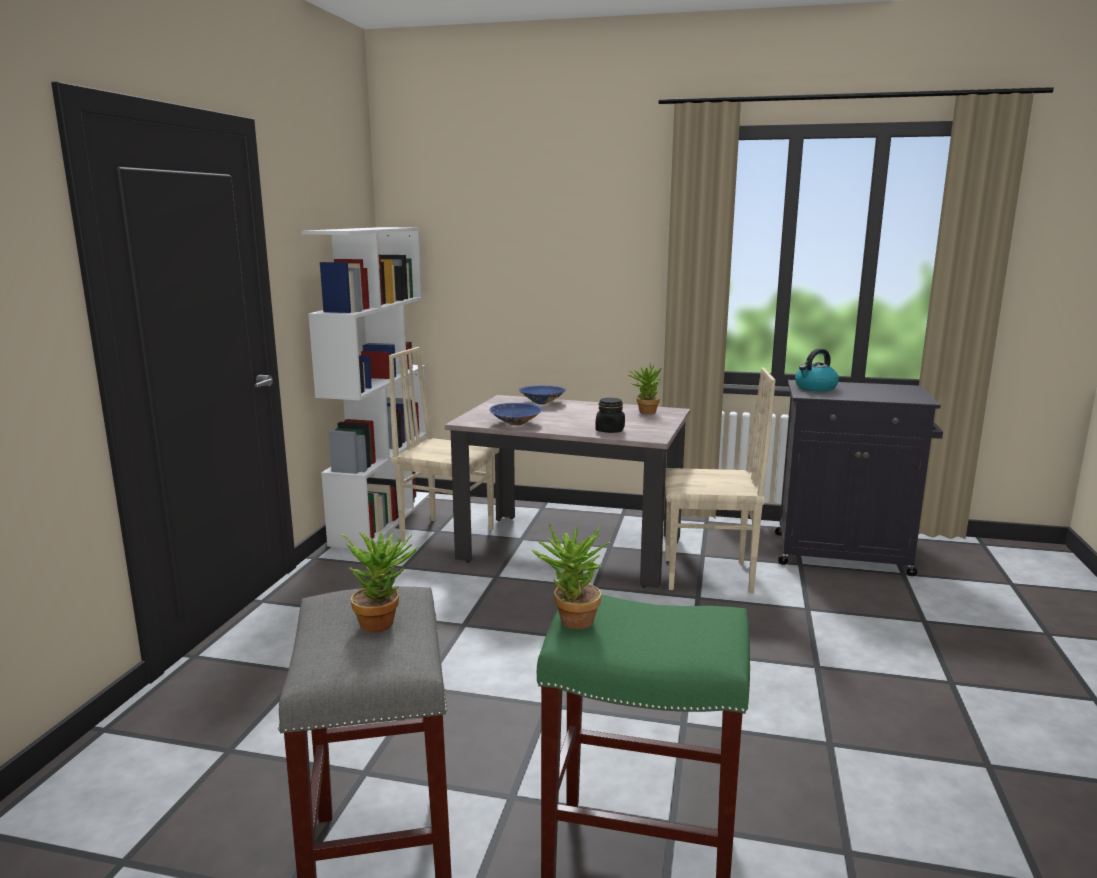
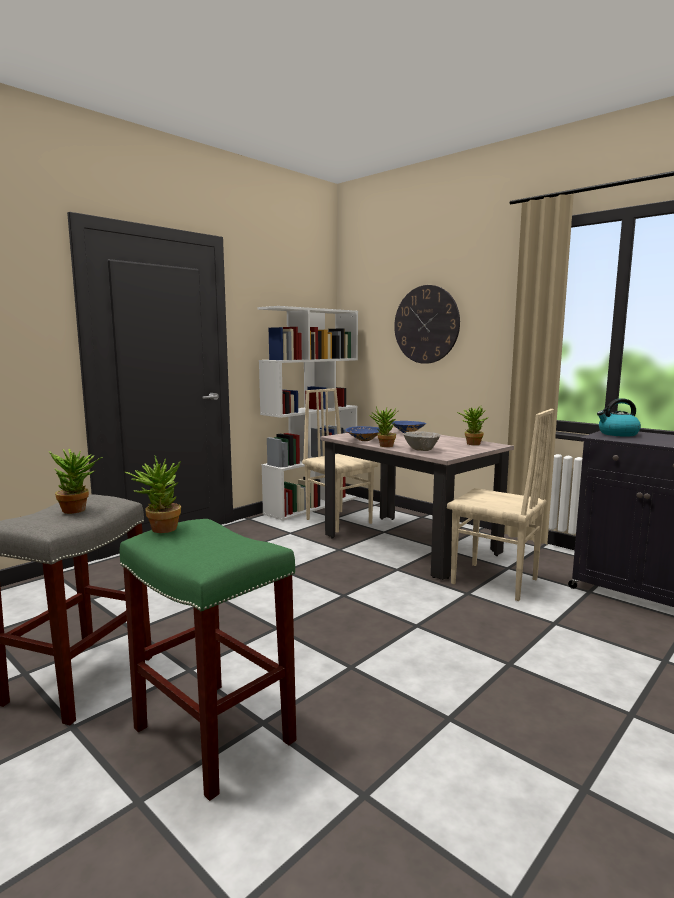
camera: 30 degrees right, 5 degrees down
black jar [596,398,625,433] -> grey bowl [403,431,440,451]
none -> potted plant [369,407,398,447]
none -> wall clock [394,285,460,364]

